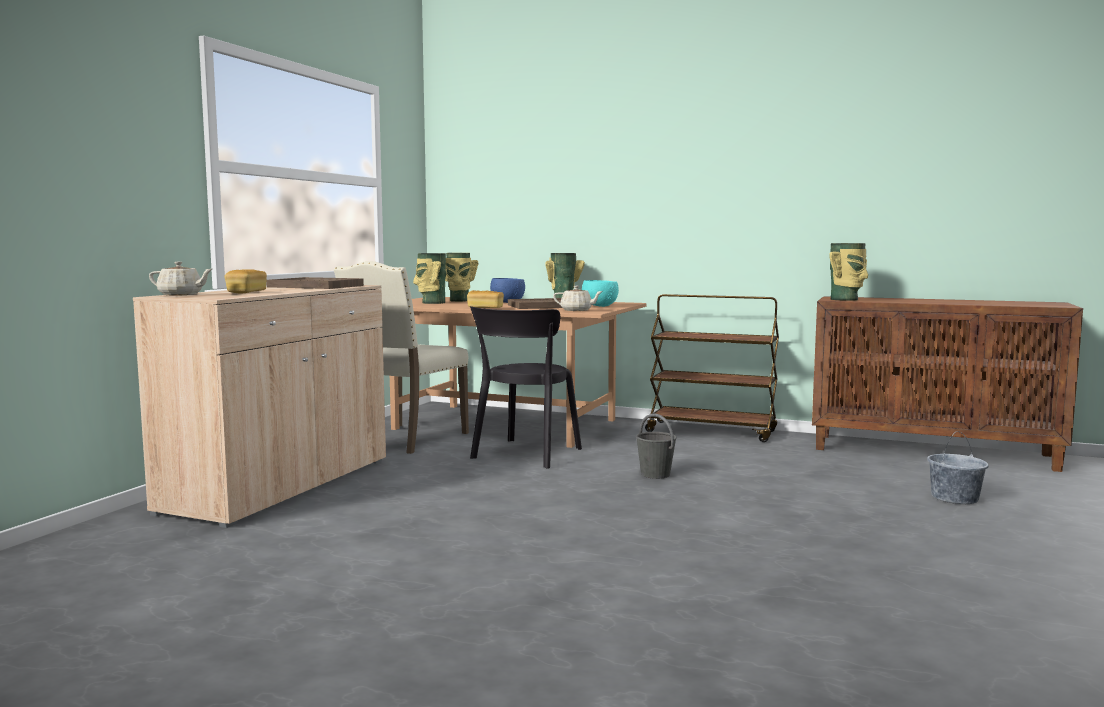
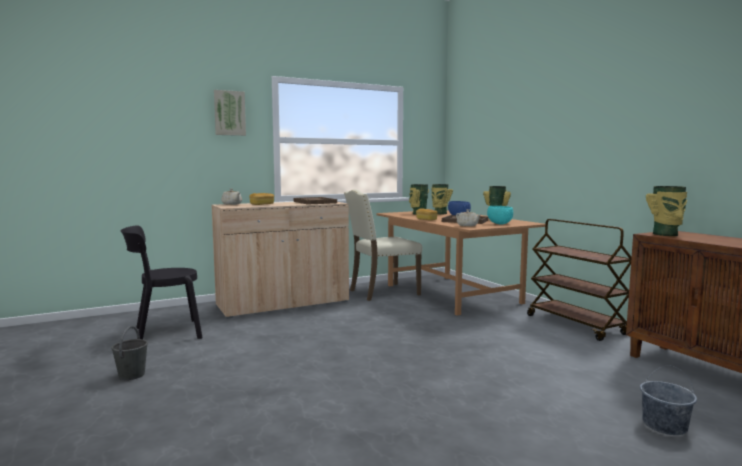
camera: 40 degrees right, 0 degrees up
black chair [470,306,582,469] -> black chair moved to [121,225,203,339]
grey bucket [636,413,677,479] -> grey bucket moved to [111,326,148,380]
none -> picture [214,90,246,136]

